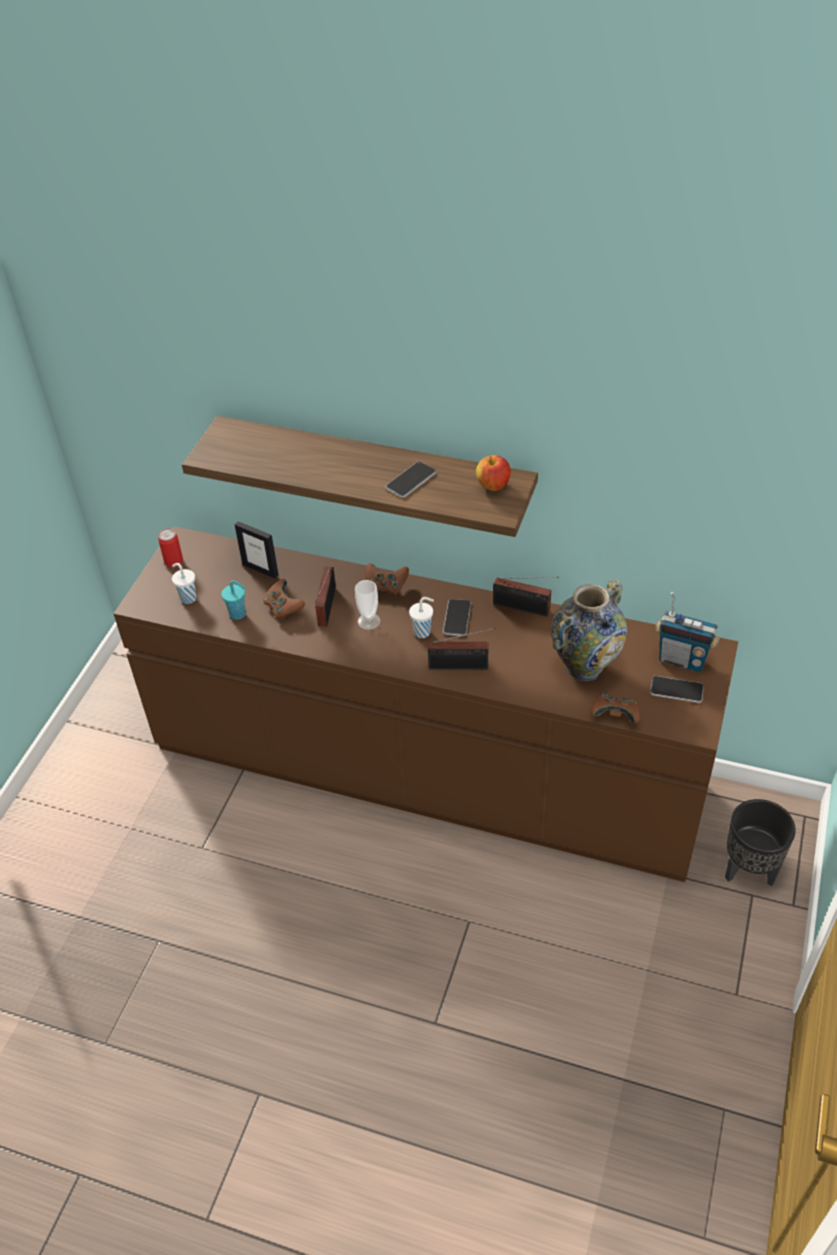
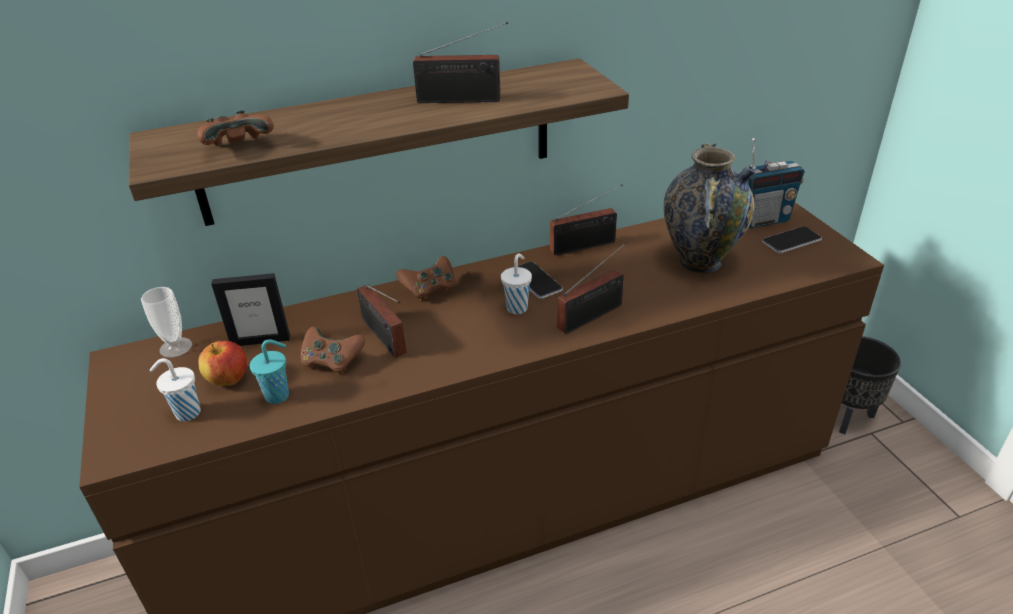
camera: 40 degrees left, 10 degrees down
can [158,529,183,567] -> none
cup [355,580,380,630] -> cup moved to [141,287,192,358]
phone [386,462,436,498] -> radio [413,22,508,103]
apple [476,455,511,491] -> apple moved to [199,341,247,386]
brown game controller [591,693,640,724] -> brown game controller moved to [197,110,274,146]

